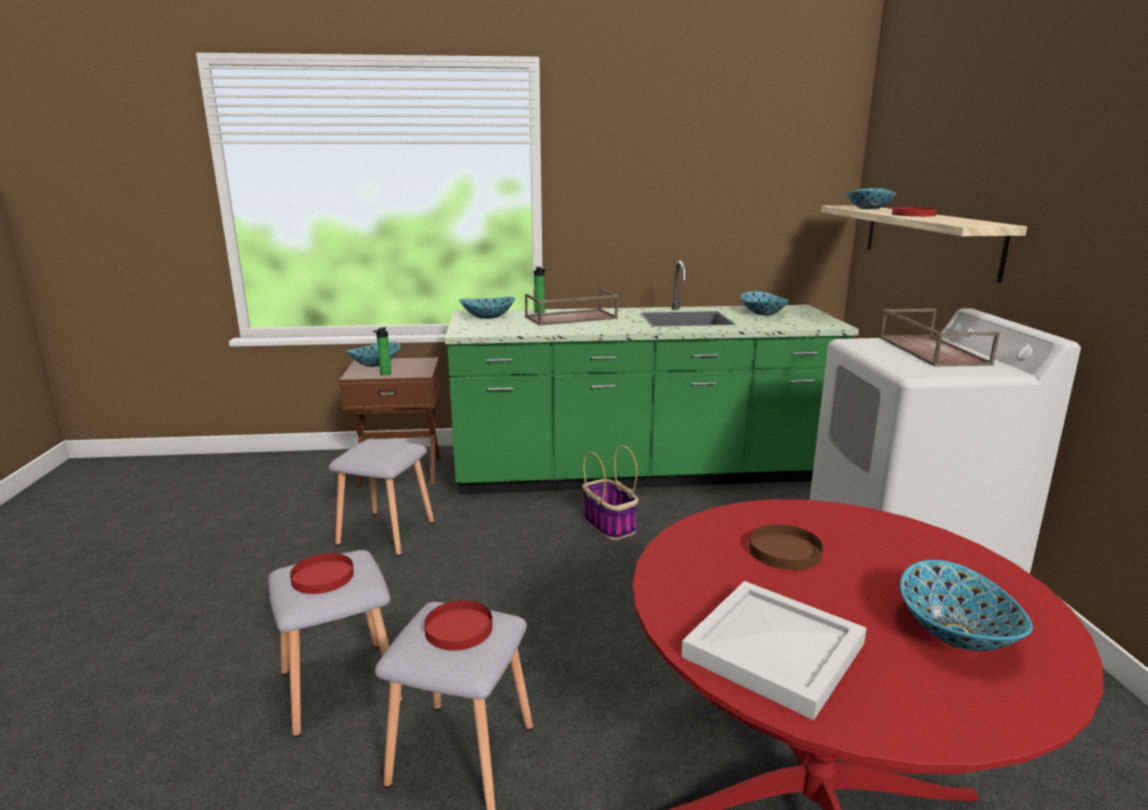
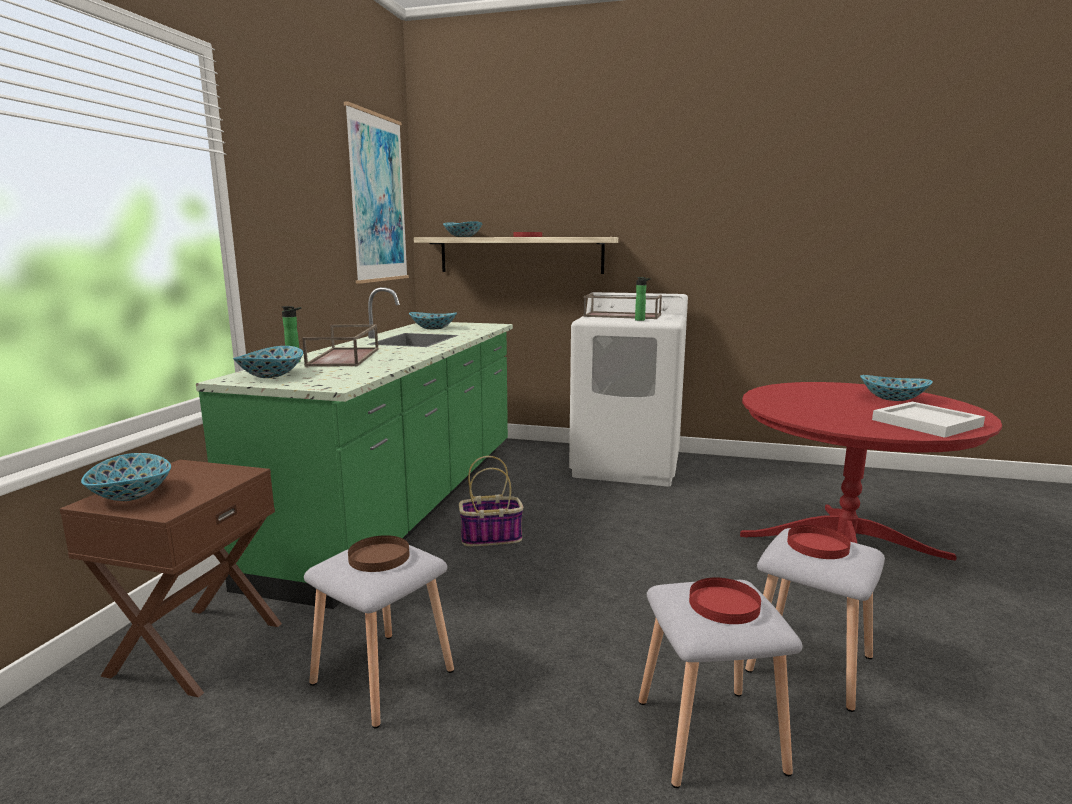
camera: 70 degrees left, 5 degrees down
bottle [373,327,391,375] -> bottle moved to [635,277,651,321]
brown plate [749,524,823,570] -> brown plate moved to [348,535,410,572]
none -> picture [344,101,409,284]

